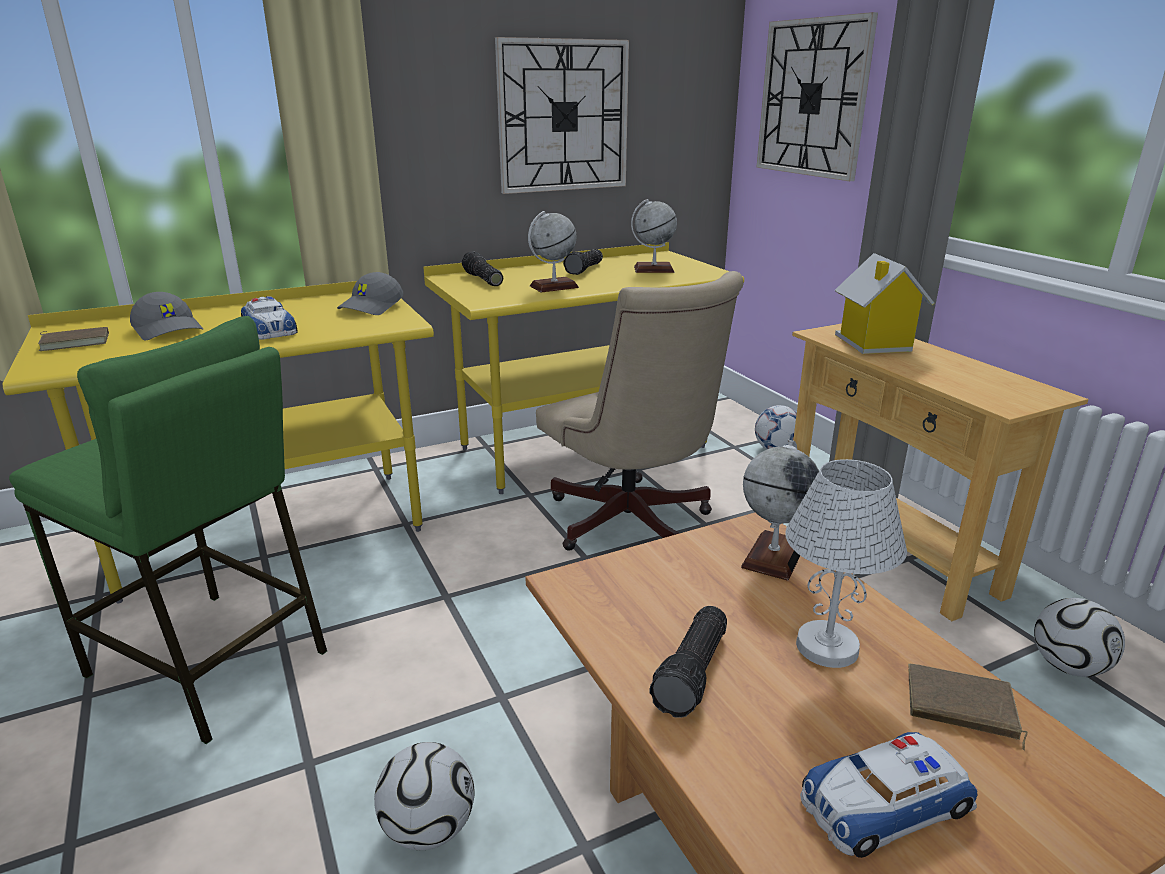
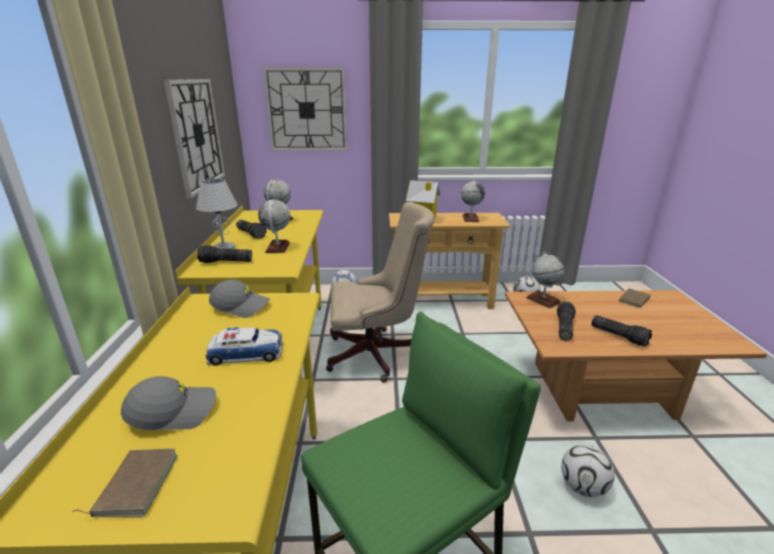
camera: 65 degrees left, 0 degrees up
grey cap [337,272,403,315] -> grey cap turned 45 degrees counterclockwise [209,280,270,318]
white table lamp [785,459,907,668] -> white table lamp moved to [196,179,238,249]
toy car [800,732,978,858] -> none
none -> globe [461,179,485,222]
none -> flashlight [557,302,576,341]

